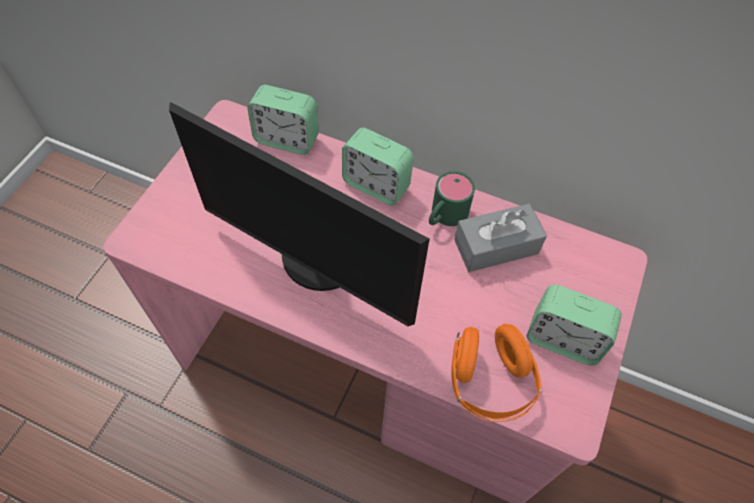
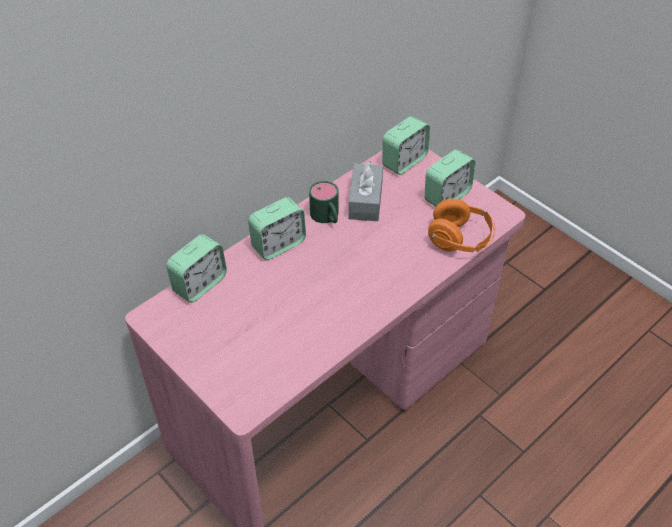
camera: 65 degrees left, 10 degrees down
monitor [169,102,430,326] -> none
none -> alarm clock [382,116,430,175]

